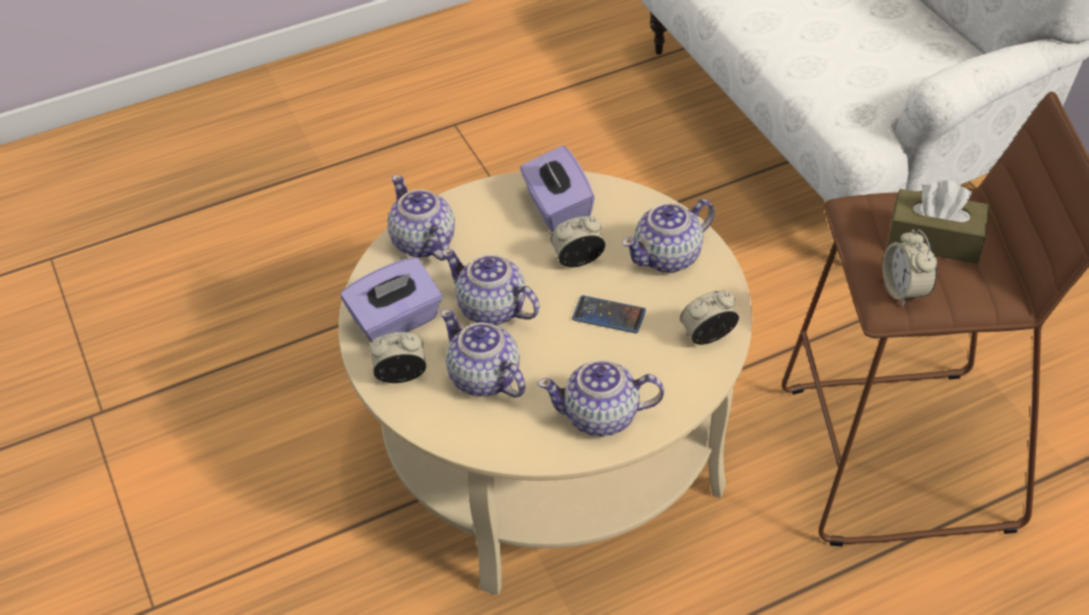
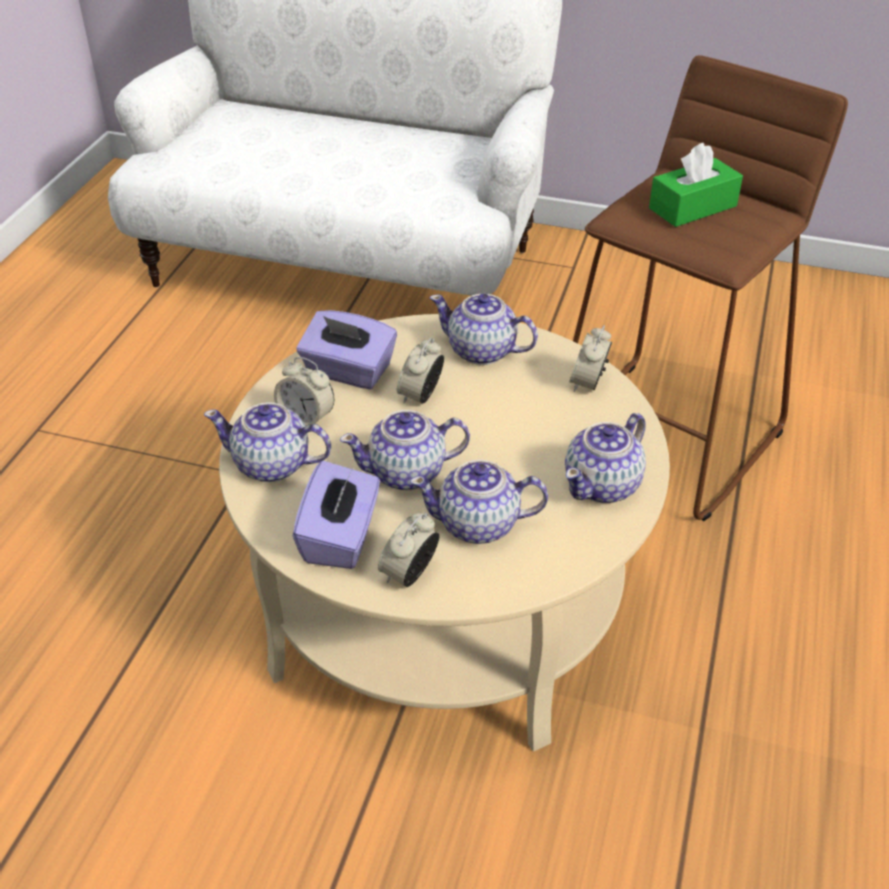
camera: 50 degrees left, 5 degrees down
phone [572,295,646,333] -> none
teapot [622,199,714,273] -> teapot turned 105 degrees clockwise [430,294,538,365]
alarm clock [882,229,937,306] -> alarm clock moved to [274,357,334,426]
brown tissue box [888,181,990,264] -> green tissue box [649,143,743,227]

